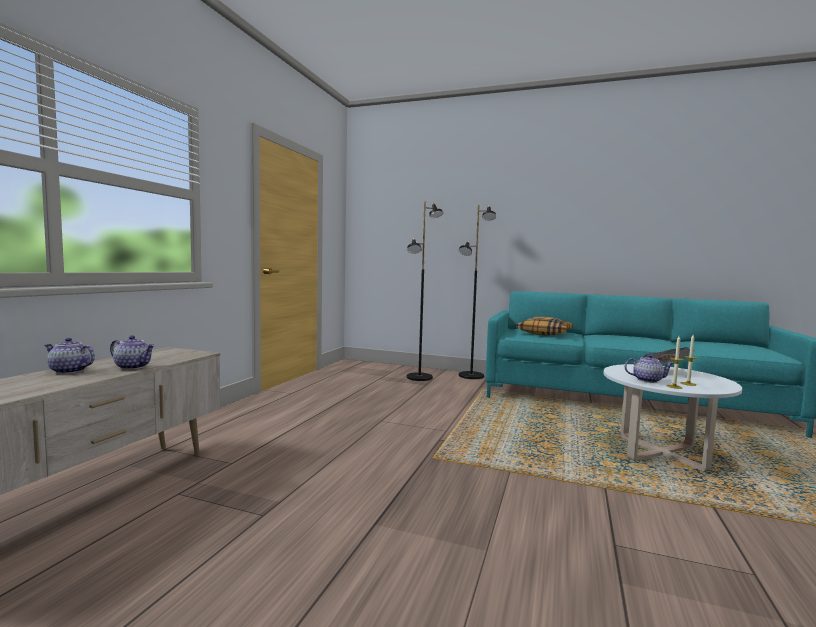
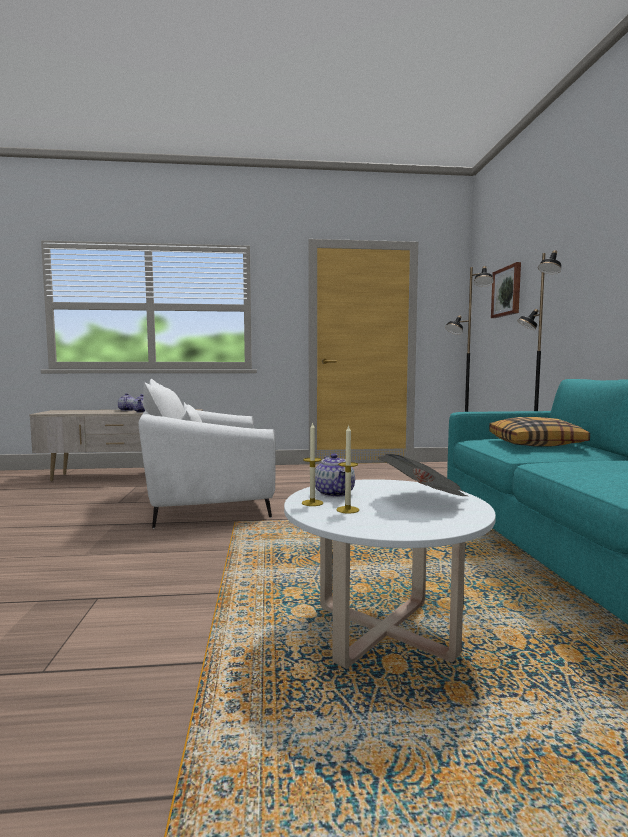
camera: 65 degrees right, 0 degrees up
none -> white armchair [138,379,276,529]
none -> picture [491,262,521,318]

